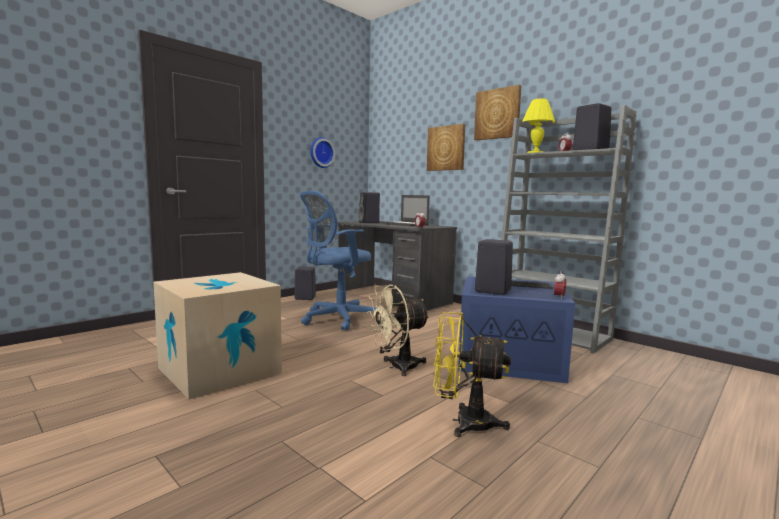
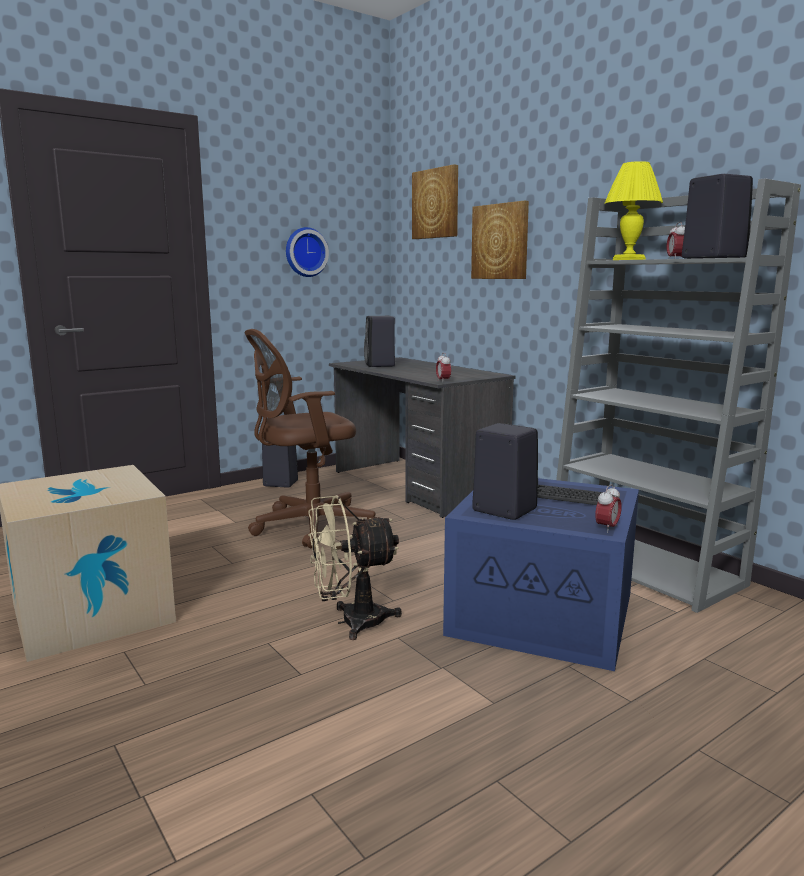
camera: 10 degrees right, 5 degrees up
blue office chair [300,191,384,331] -> brown office chair [245,329,378,548]
laptop [383,195,430,226] -> none
yellow fan [433,312,511,437] -> none
picture [474,85,521,140] -> picture moved to [412,164,458,239]

